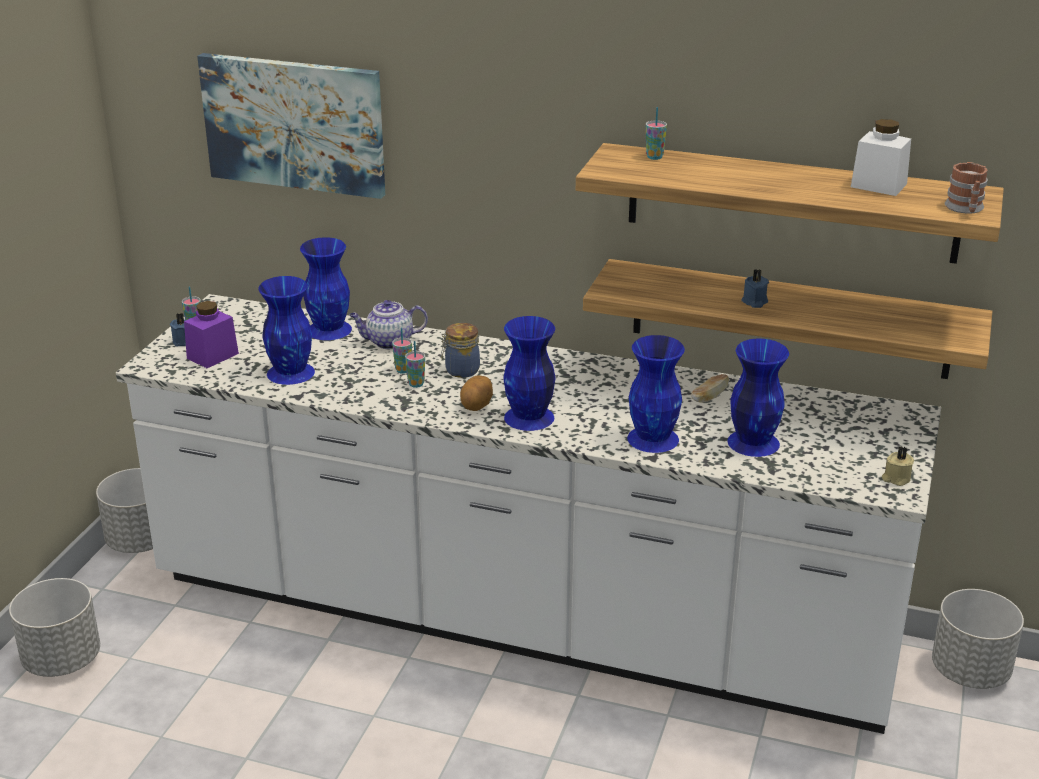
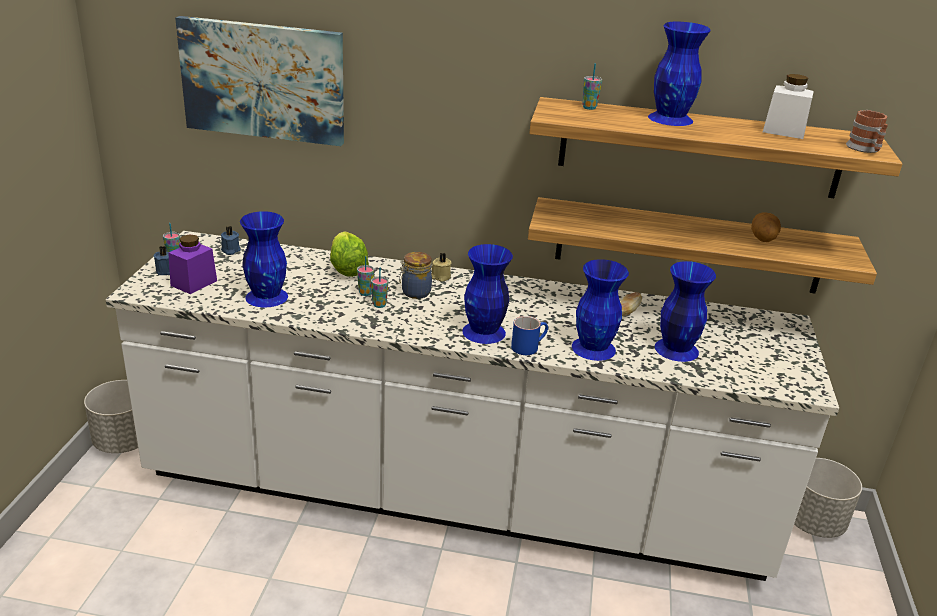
camera: 10 degrees left, 0 degrees up
grey planter [9,578,100,677] -> none
blue vase [300,237,352,340] -> blue vase moved to [648,22,710,126]
teapot [349,300,428,349] -> lettuce [330,231,369,277]
potato [460,375,493,411] -> potato moved to [751,212,781,242]
blue candle [741,269,769,308] -> blue candle moved to [221,226,241,255]
beige candle [882,447,914,486] -> beige candle moved to [431,253,451,282]
none -> blue mug [511,316,548,355]

